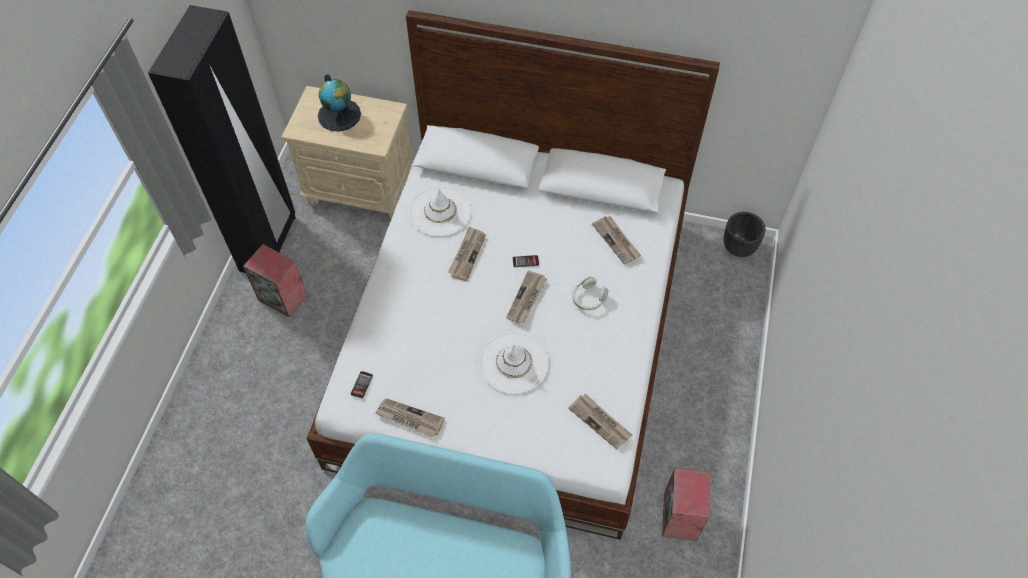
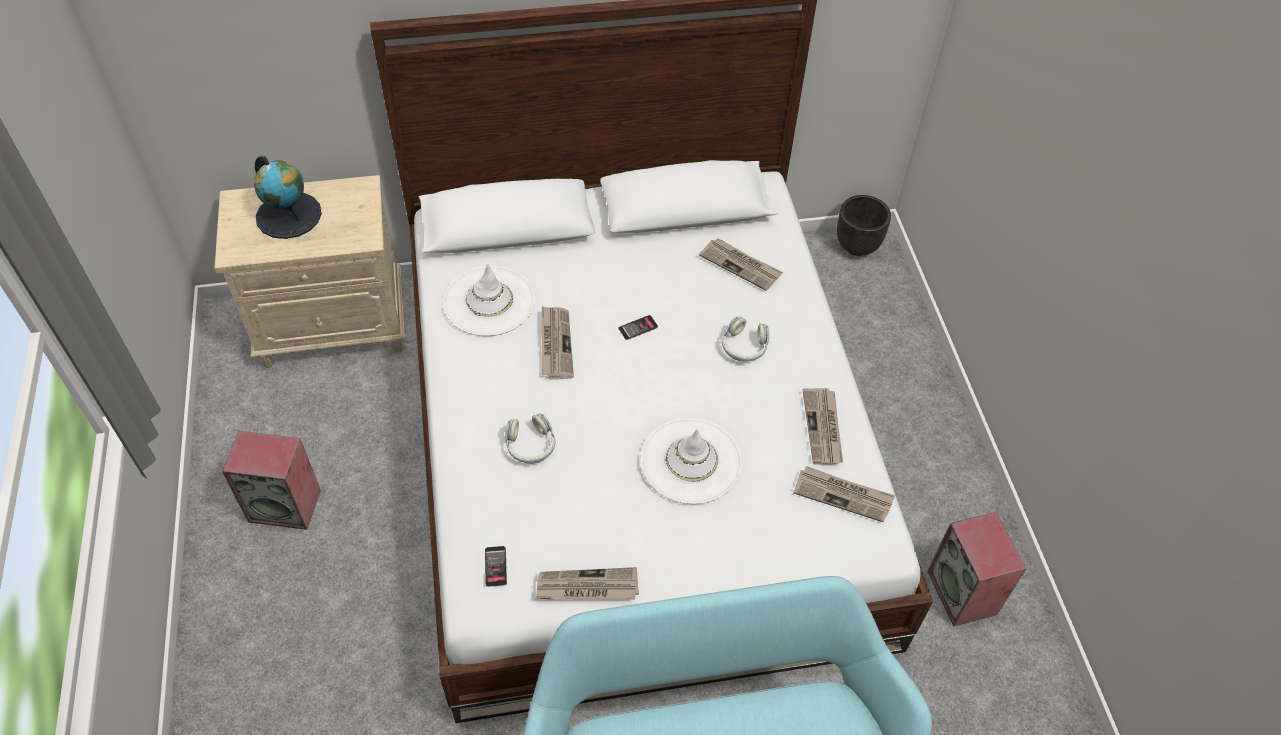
camera: 25 degrees left, 5 degrees down
black wardrobe [148,5,296,273] -> none
newspaper [506,270,547,324] -> newspaper moved to [803,388,843,464]
none -> headphones [505,413,555,464]

